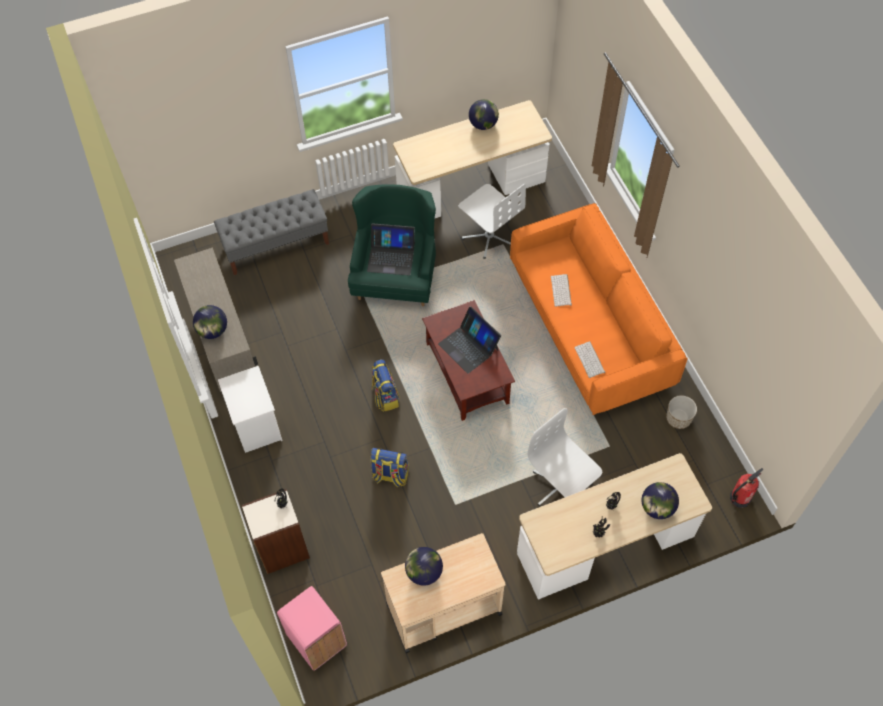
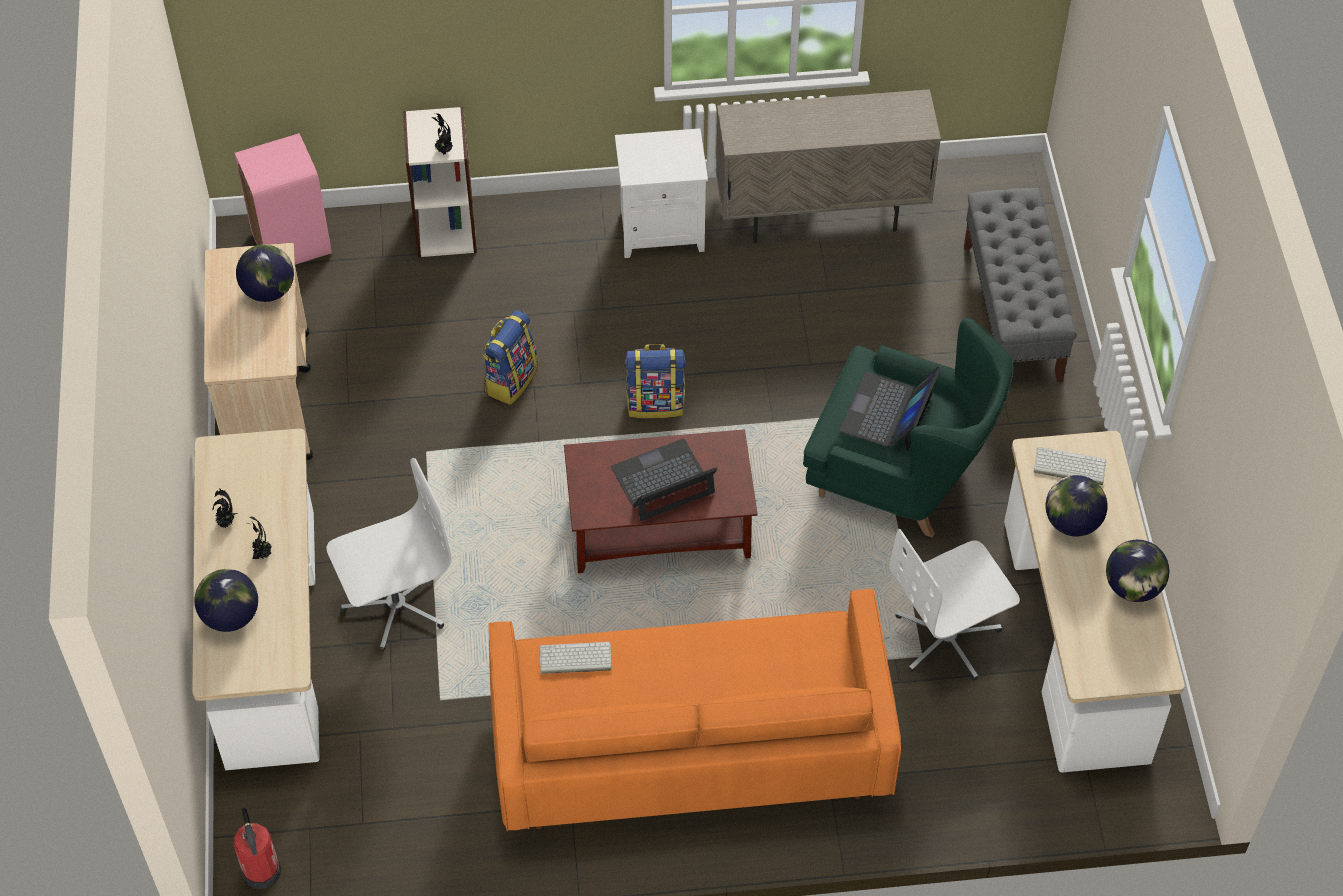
camera: 105 degrees right, 5 degrees down
globe [193,305,227,339] -> globe moved to [1046,475,1108,537]
keyboard [551,274,572,307] -> keyboard moved to [1034,447,1107,485]
planter [666,395,697,429] -> none

